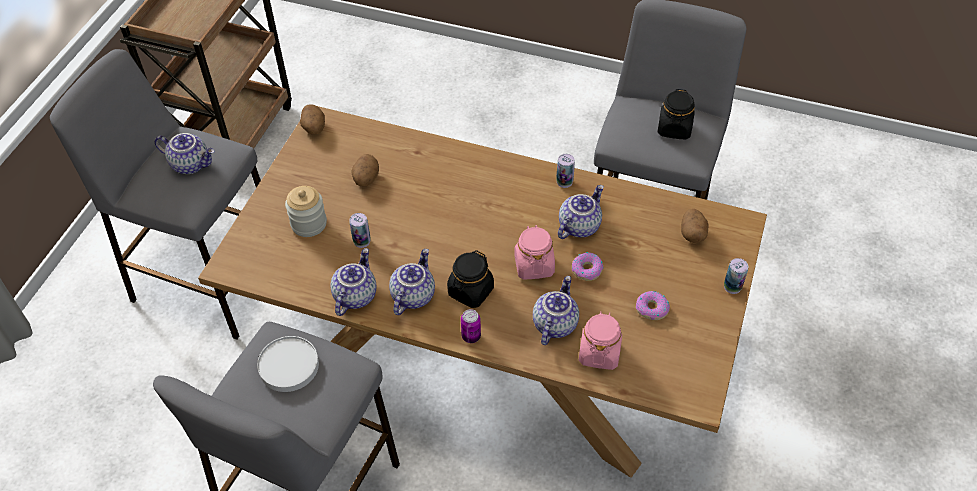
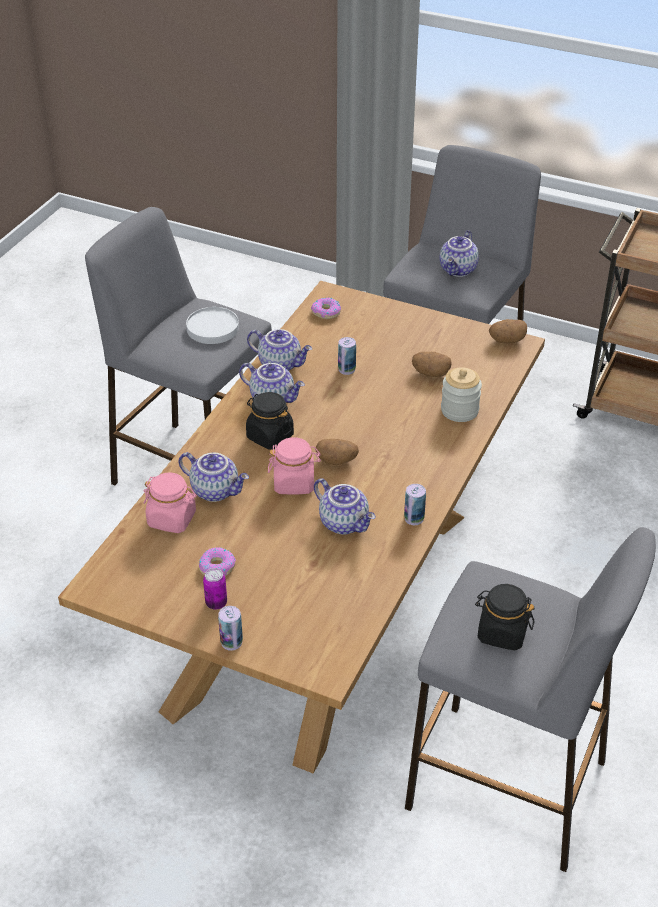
camera: 95 degrees right, 10 degrees down
jar [285,186,327,237] -> jar moved to [441,367,482,422]
can [461,309,481,343] -> can moved to [203,568,227,609]
donut [572,252,603,281] -> donut moved to [311,298,341,319]
potato [681,209,709,243] -> potato moved to [316,439,359,465]

